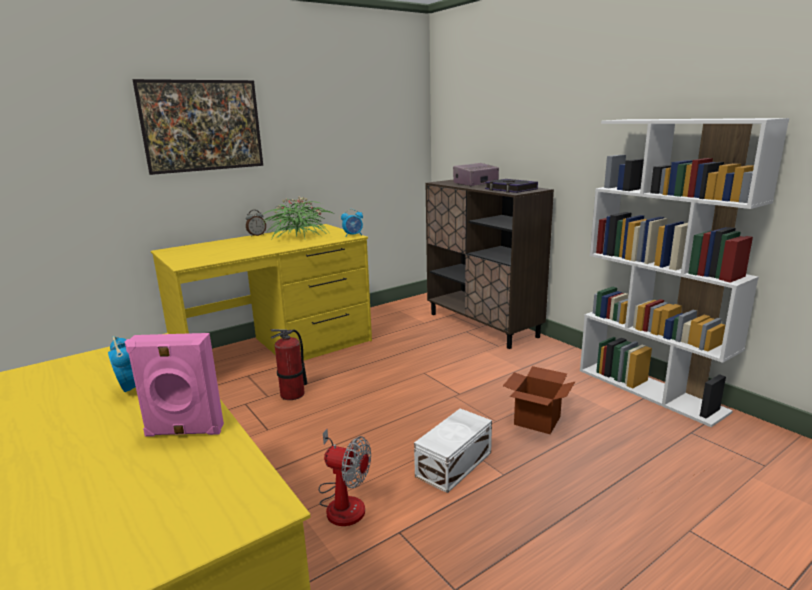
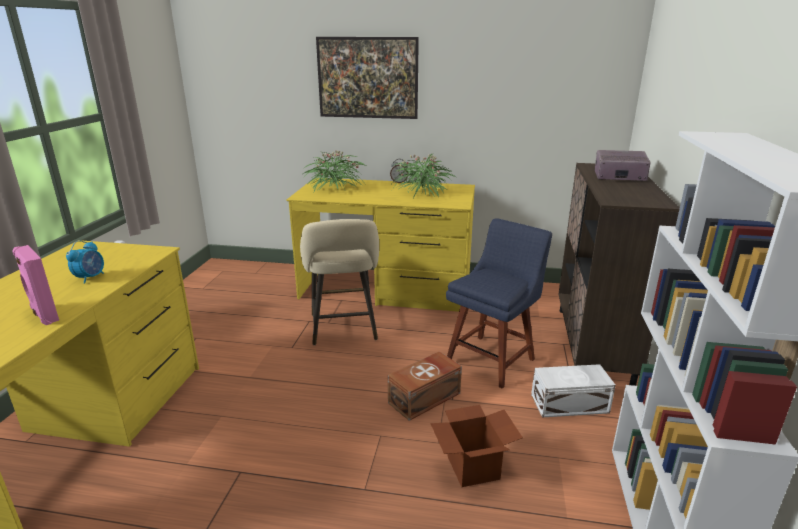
camera: 45 degrees right, 5 degrees up
fire extinguisher [271,329,307,400] -> beige stool [300,219,379,345]
fan [319,429,371,526] -> none
alarm clock [341,209,363,237] -> none
white storage box [414,409,492,493] -> white storage box moved to [531,364,616,418]
book [485,179,538,193] -> none
none -> potted plant [303,150,367,191]
none -> brown storage box [388,352,462,421]
none -> blue chair [446,218,552,389]

